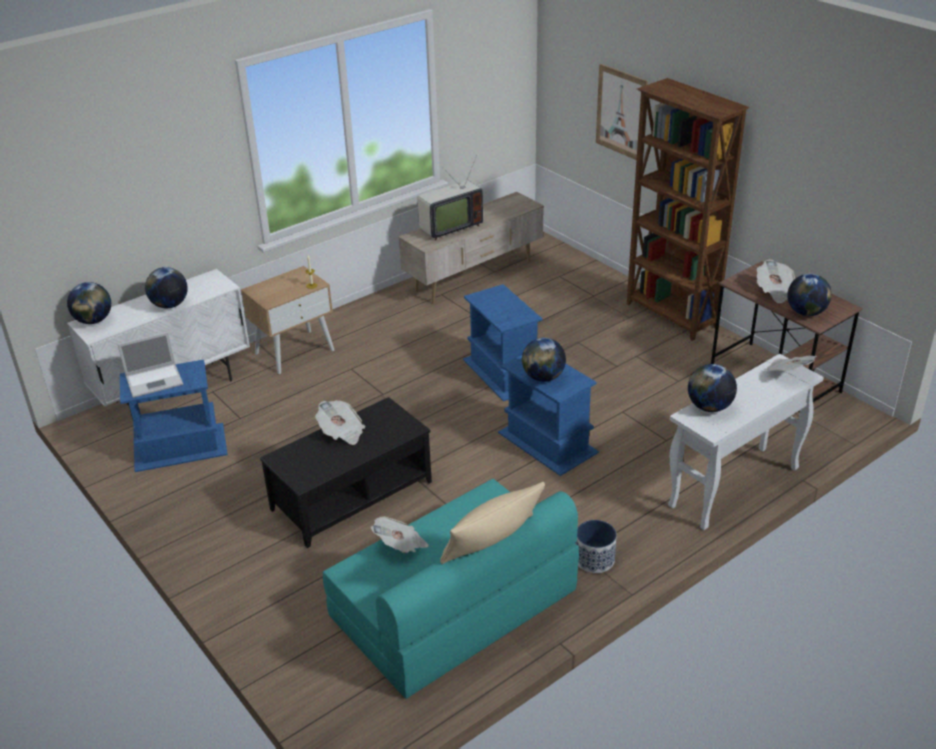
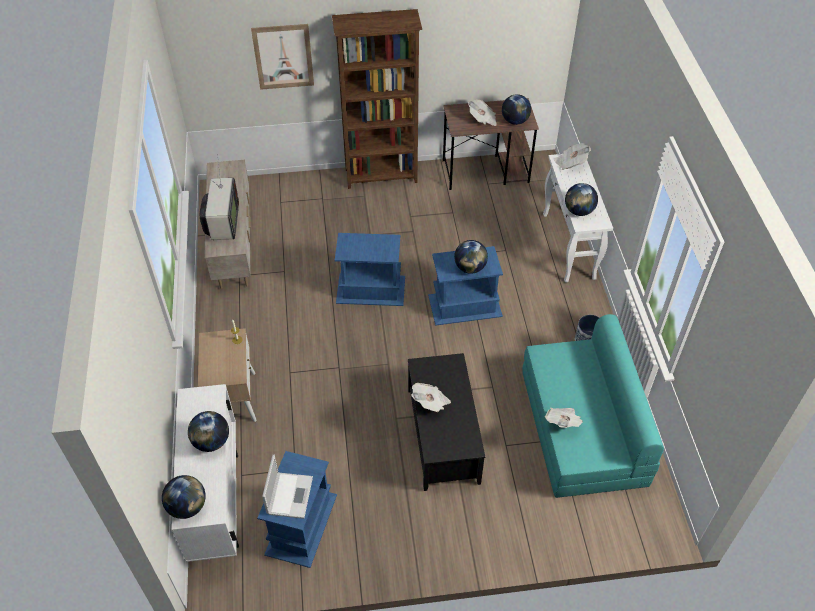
camera: 60 degrees left, 15 degrees up
beige pillow [440,482,545,564] -> none

